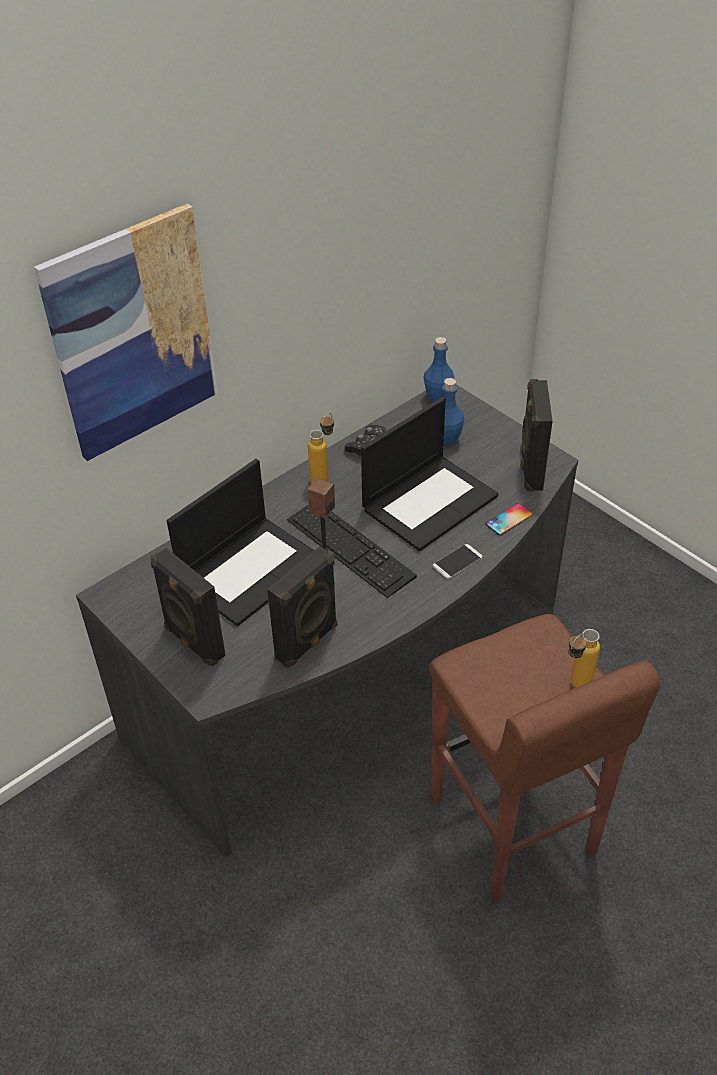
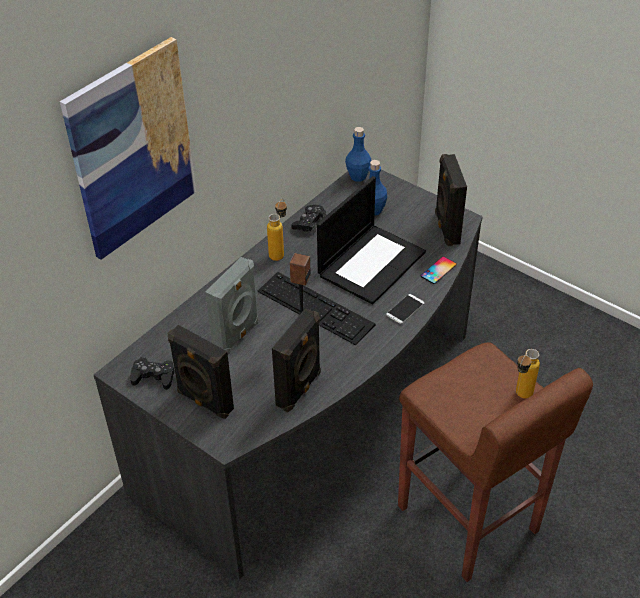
camera: 10 degrees left, 0 degrees up
laptop [167,459,314,626] -> grey speaker [205,257,258,353]
none -> black game controller [130,357,174,390]

